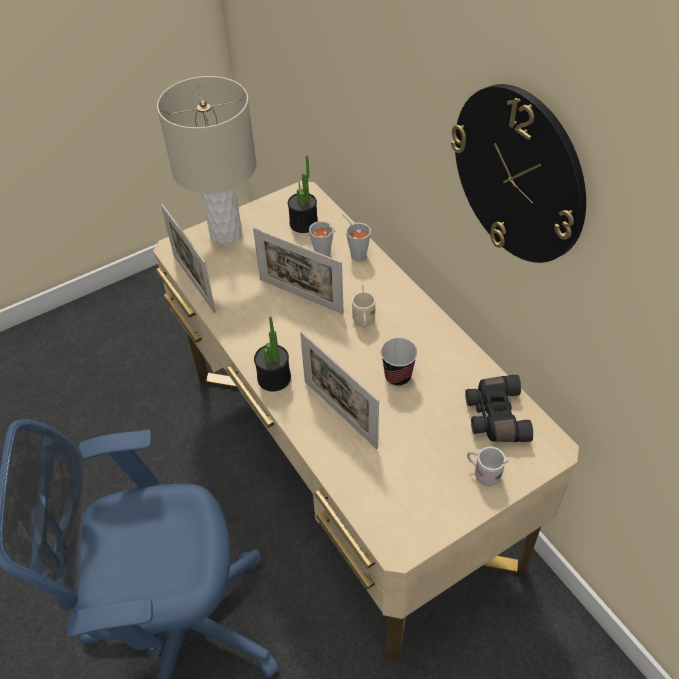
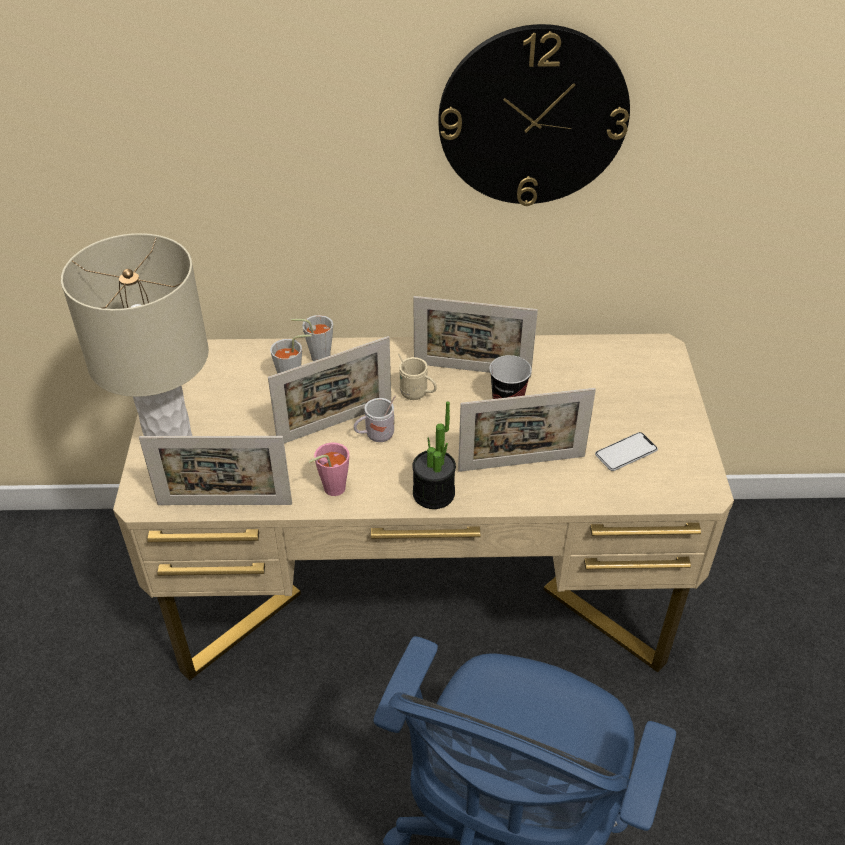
camera: 60 degrees left, 5 degrees down
potted plant [288,155,318,233] -> none
black binoculars [465,375,533,442] -> none
white mug [467,447,508,486] -> white mug moved to [354,396,396,442]
none -> pink cup [309,442,349,496]
none -> picture frame [413,296,538,377]
none -> phone [595,432,658,471]

